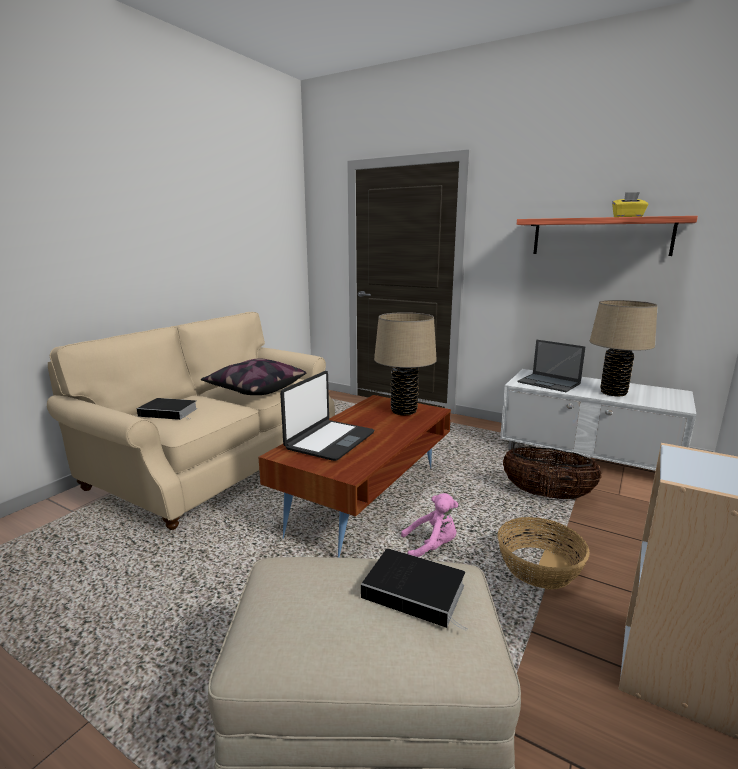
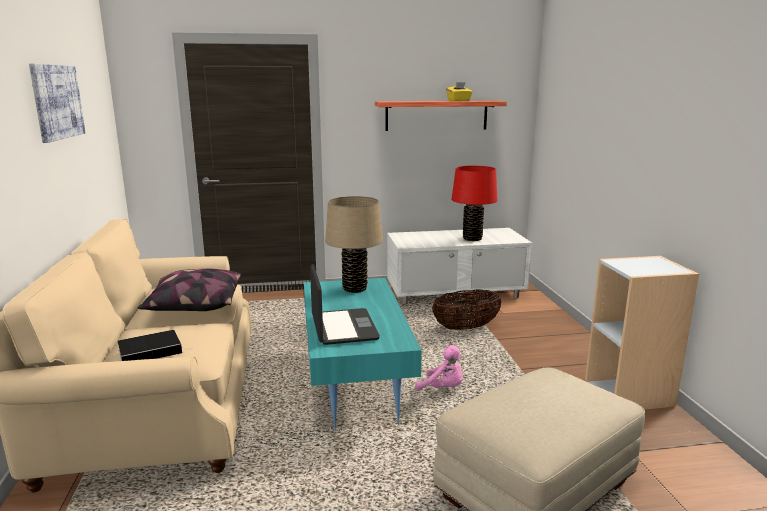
camera: 40 degrees left, 0 degrees up
brown coffee table [258,395,451,558] -> turquoise coffee table [304,278,422,431]
book [361,549,467,631] -> none
pink plush toy [401,493,458,557] -> pink plush toy turned 75 degrees clockwise [415,345,463,391]
basket [498,517,590,589] -> none
laptop [517,340,586,392] -> none
beige table lamp [590,300,658,396] -> red table lamp [451,166,497,241]
none -> picture [29,64,86,143]

